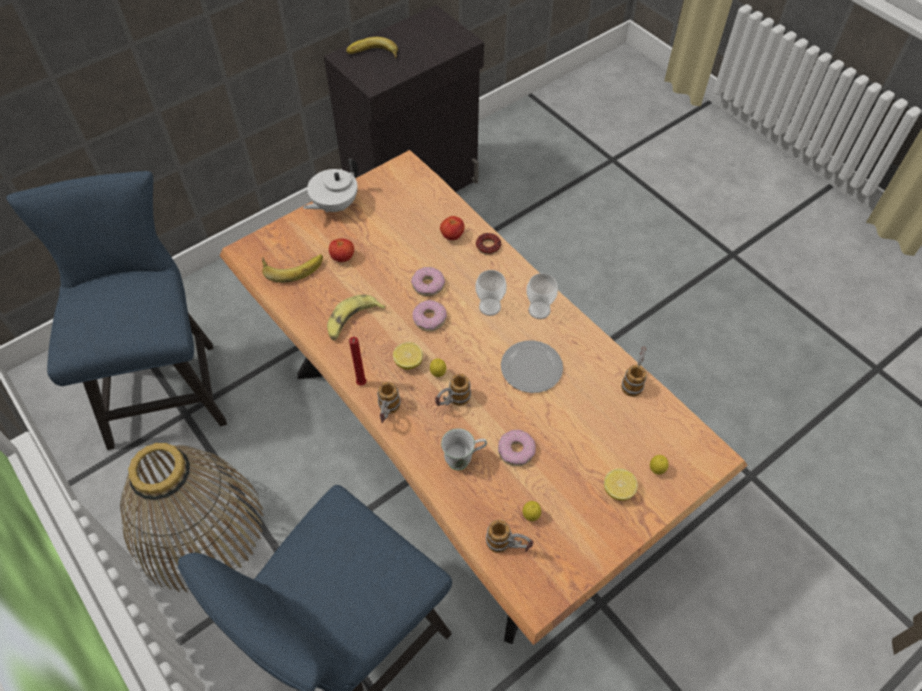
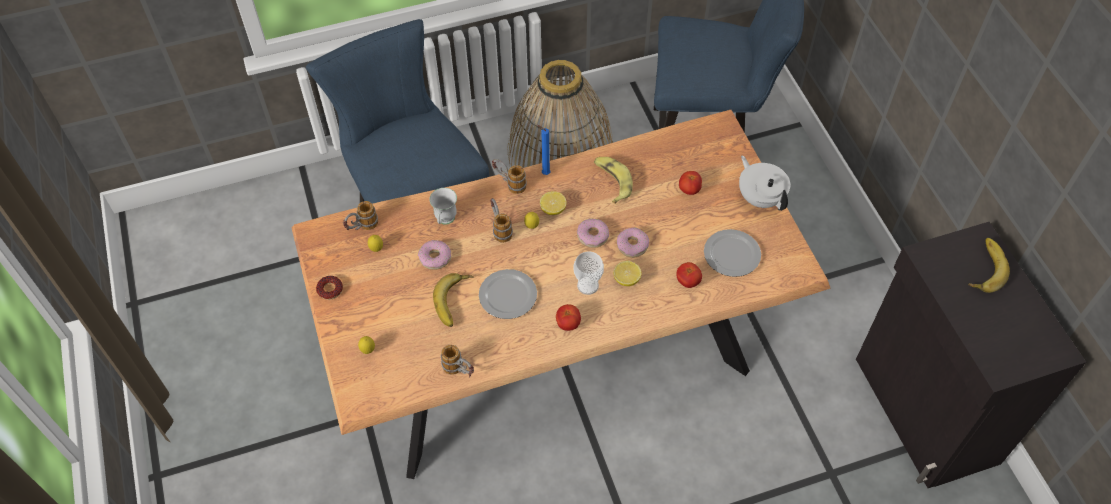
camera: 110 degrees right, 0 degrees up
banana [262,254,323,283] -> banana moved to [433,273,474,327]
red candle [349,337,367,385] -> blue candle [538,125,551,175]
donut [476,233,501,255] -> donut moved to [316,276,343,300]
cup [526,273,558,319] -> tomato [556,304,581,331]
lemon [604,469,638,501] -> lemon moved to [613,261,641,286]
none -> plate [704,229,761,277]

